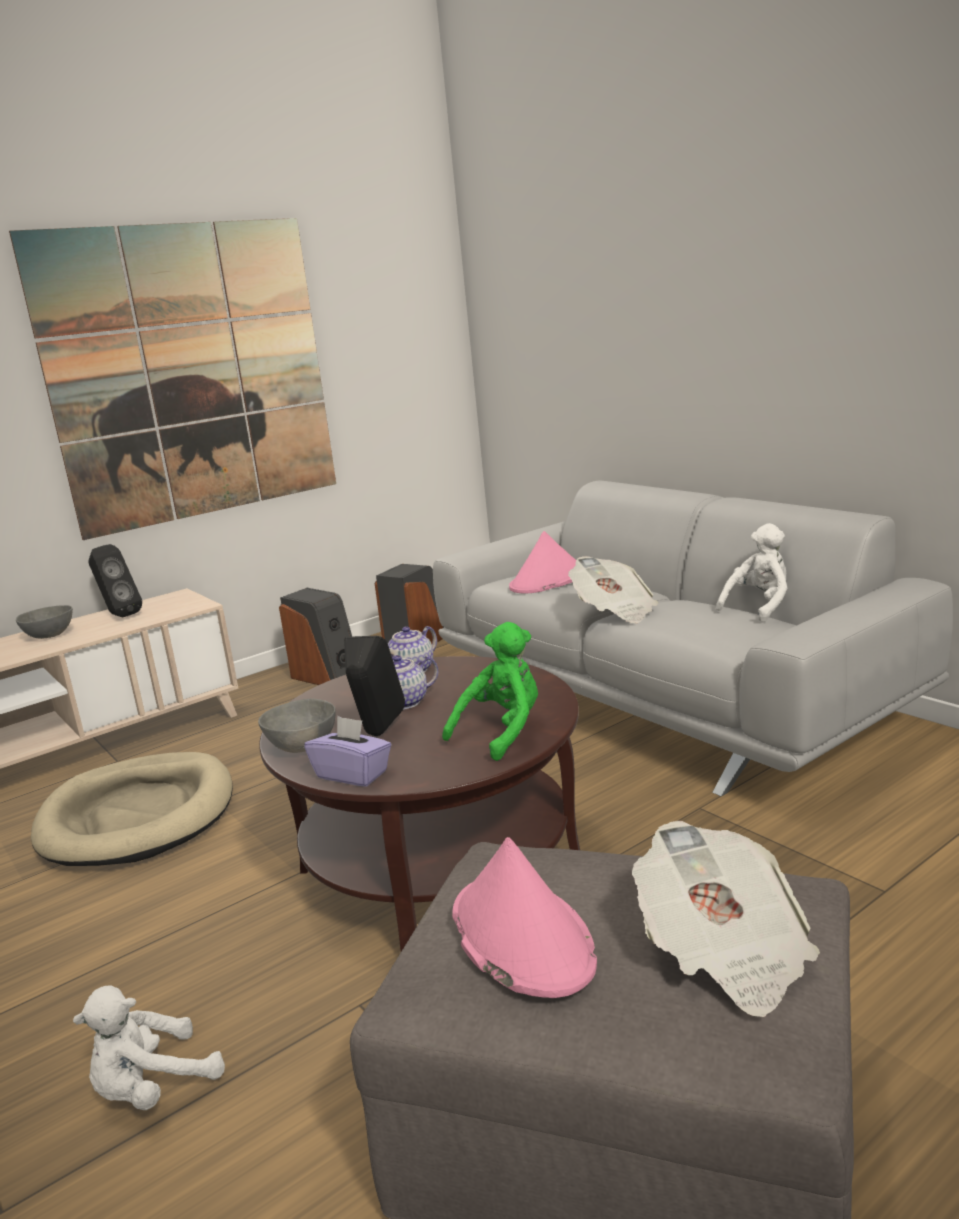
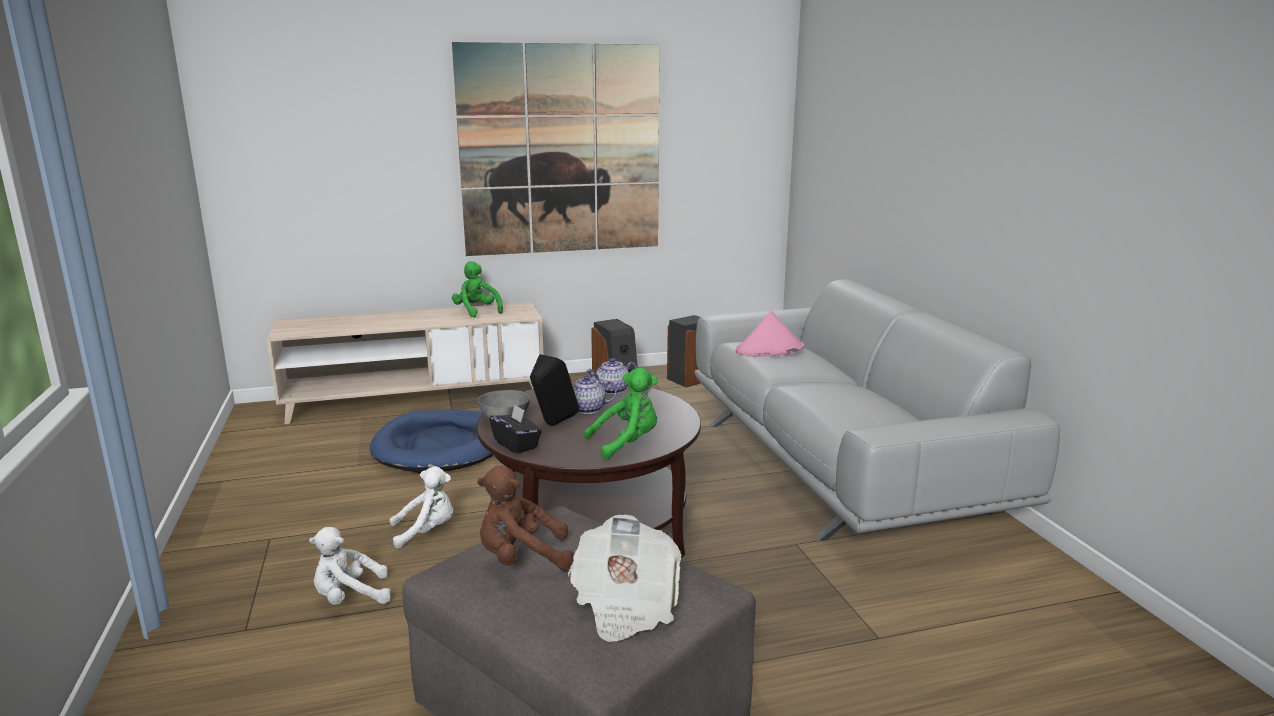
camera: 20 degrees right, 0 degrees up
grey bowl [16,605,73,639] -> none
beige dog bed [31,752,233,866] -> blue dog bed [370,410,493,473]
black speaker [88,544,142,618] -> green plush toy [452,261,503,317]
purple tissue box [304,716,392,787] -> black tissue box [489,404,542,454]
pink hat [452,837,597,998] -> brown plush toy [477,466,573,570]
newspaper [568,556,658,623] -> none
white plush toy [716,523,787,623] -> white plush toy moved to [389,466,453,549]

